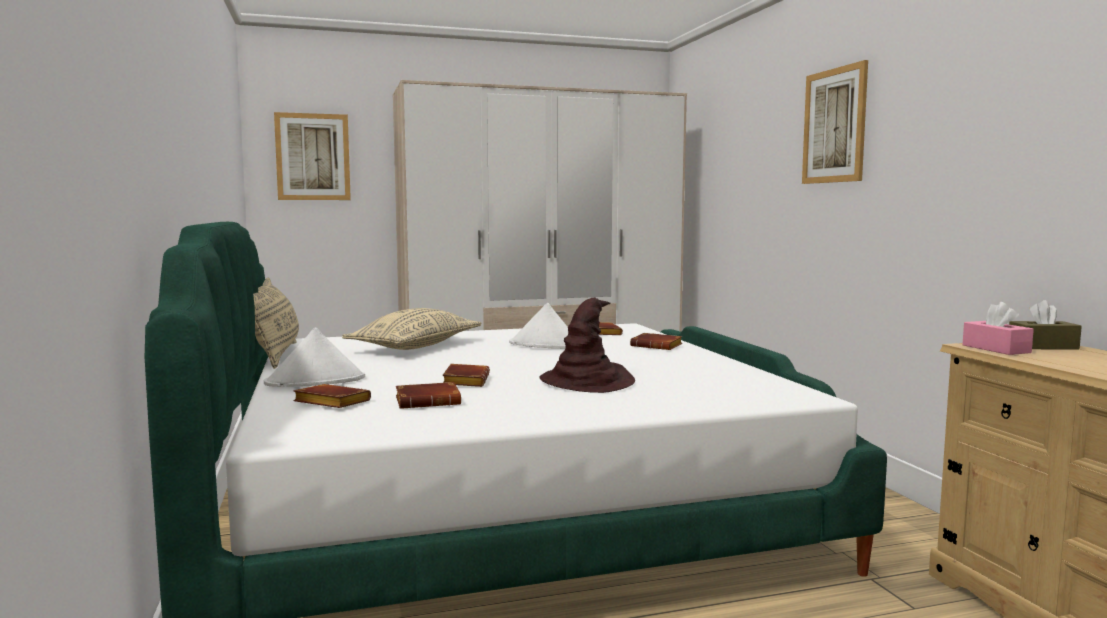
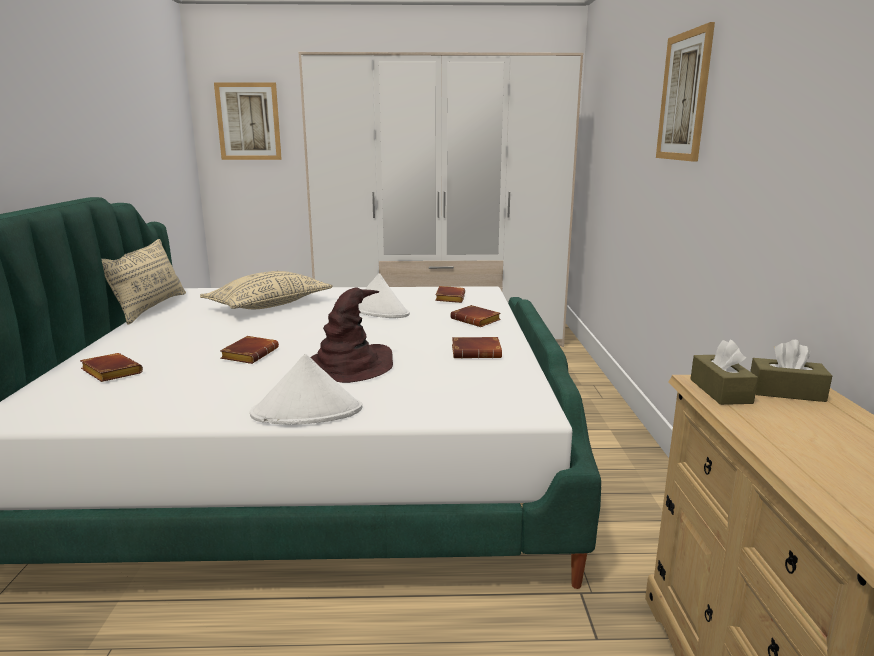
camera: 15 degrees right, 10 degrees up
white hat [264,328,365,387] -> white hat moved to [250,354,362,425]
brown book [396,382,461,409] -> brown book moved to [452,337,502,358]
pink tissue box [962,302,1034,355] -> brown tissue box [690,340,758,405]

